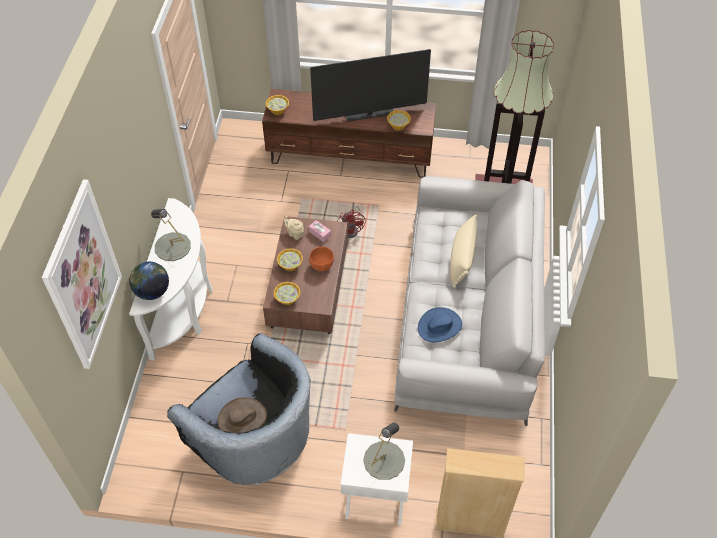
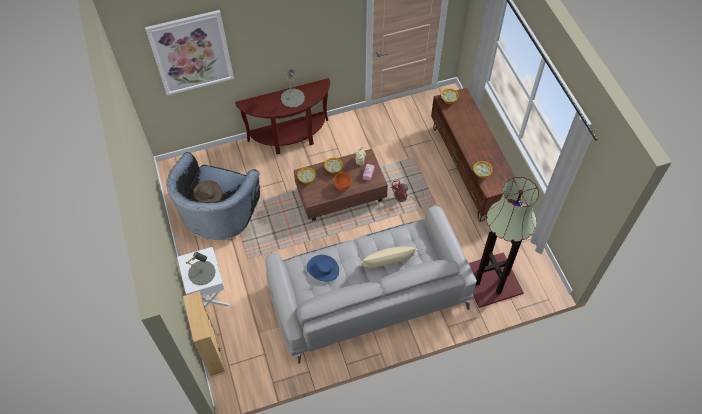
camera: 65 degrees right, 5 degrees up
white console table [129,198,212,361] -> brown console table [235,78,330,154]
globe [129,262,169,300] -> none
television [310,49,431,122] -> none

